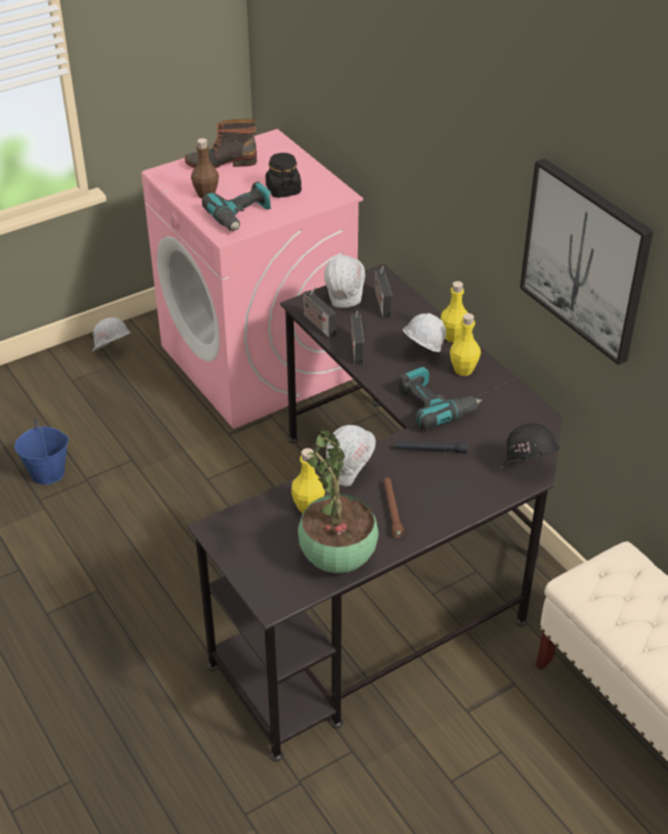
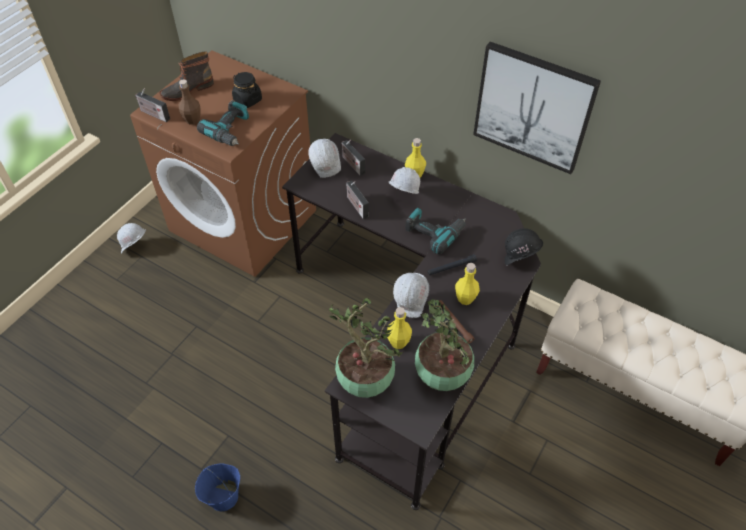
camera: 25 degrees left, 10 degrees up
blue bucket [15,420,69,485] -> blue bucket moved to [195,463,240,511]
pink washing machine [141,129,363,429] -> brown washing machine [130,50,316,277]
radio [303,287,336,338] -> radio moved to [135,88,170,122]
yellow bottle [450,313,481,376] -> yellow bottle moved to [455,263,480,305]
none -> potted plant [328,298,403,398]

